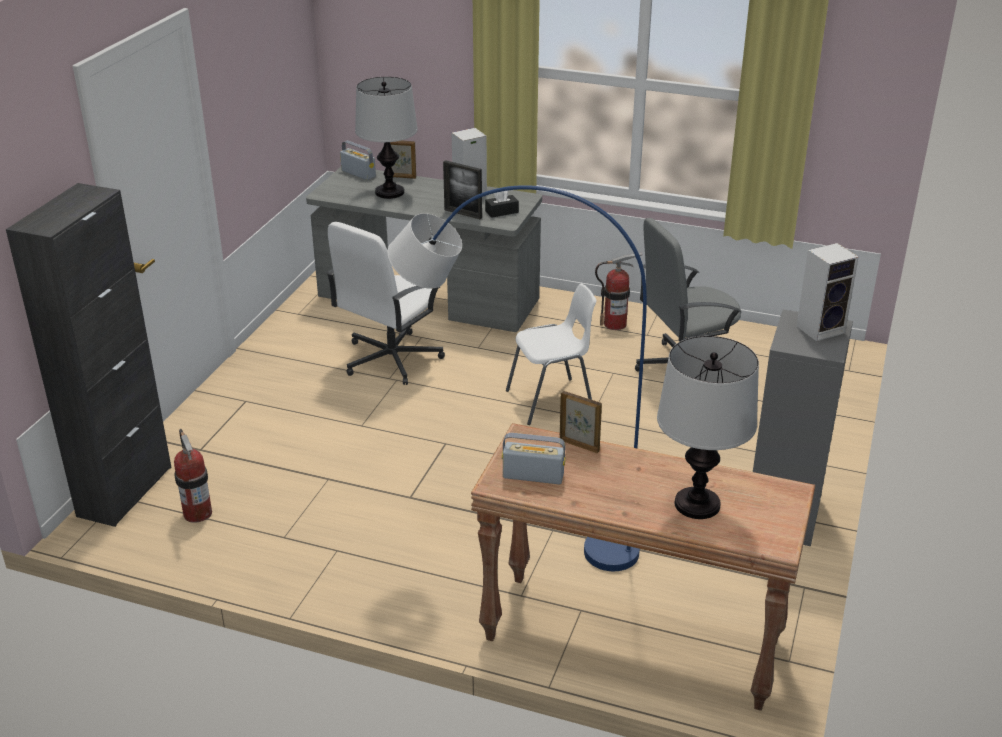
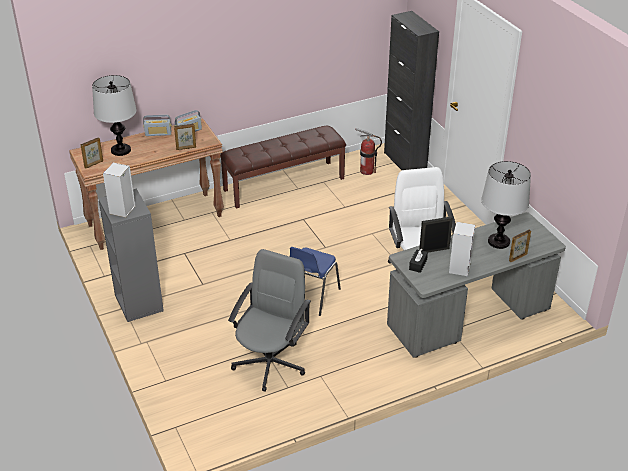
camera: 135 degrees right, 5 degrees up
radio [340,141,376,180] -> radio moved to [143,115,171,136]
blue floor lamp [387,185,647,571] -> none
white chair [506,284,596,425] -> blue chair [290,247,341,316]
fire extinguisher [595,253,642,330] -> none
none -> picture frame [81,137,103,168]
none -> brown bench [220,126,346,209]

